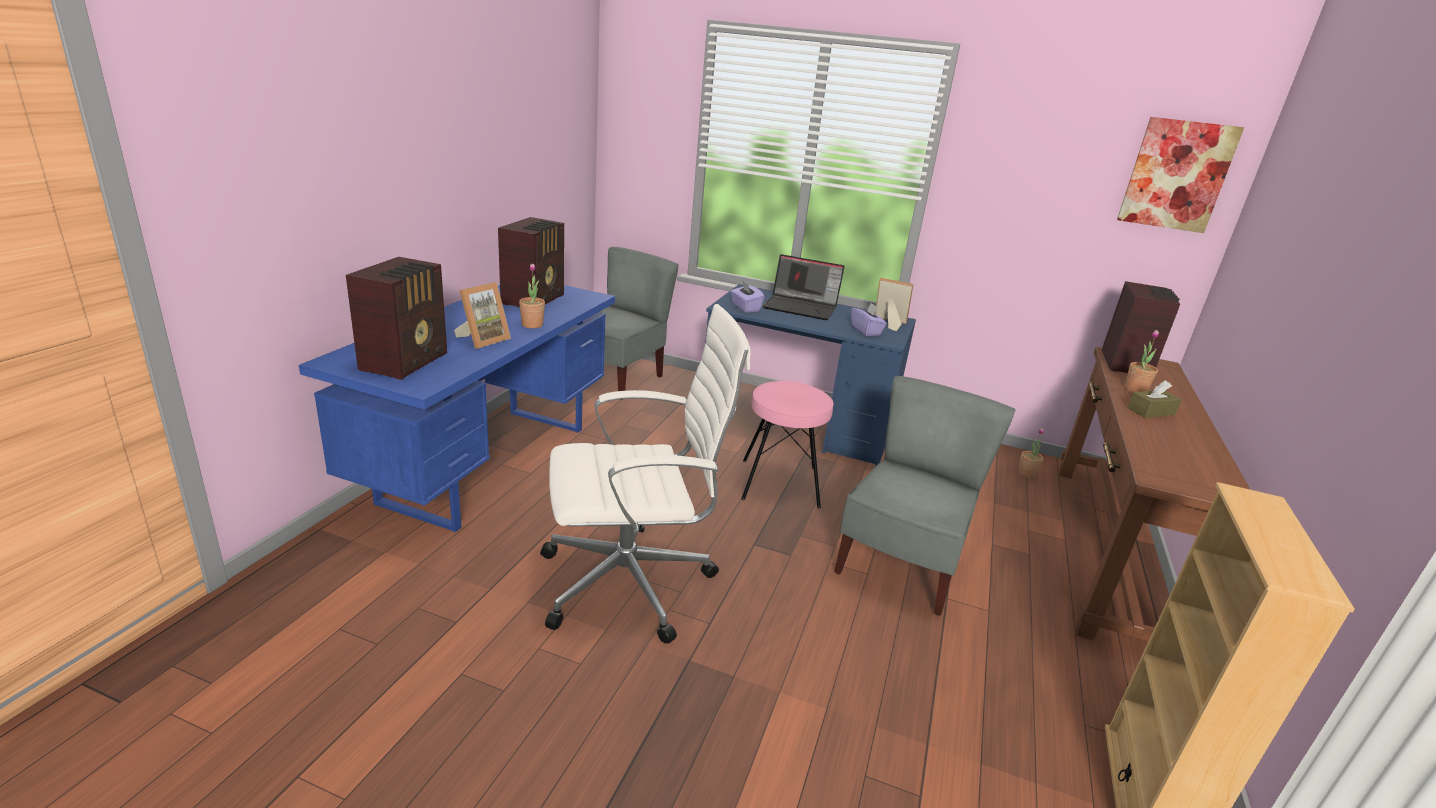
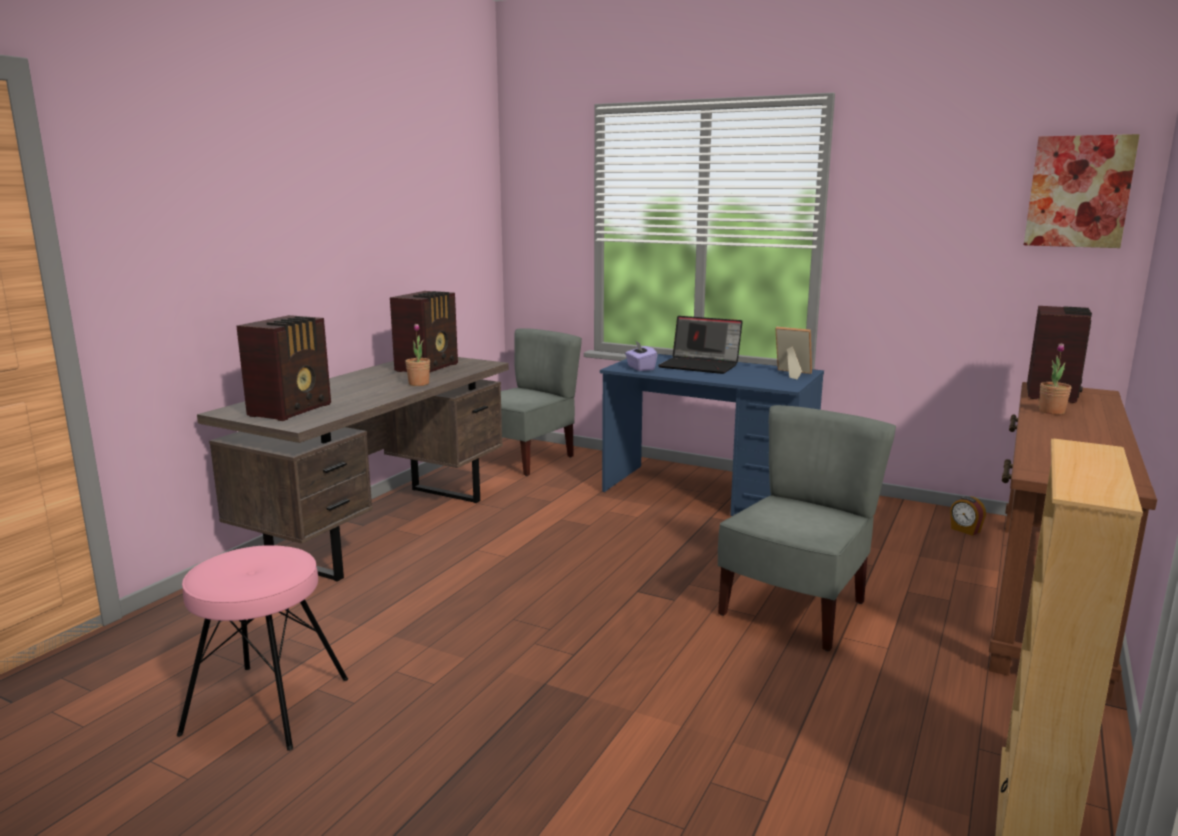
camera: 10 degrees right, 10 degrees down
blue desk [299,285,615,532] -> brown desk [197,357,509,582]
picture frame [454,282,511,349] -> none
white office chair [540,304,751,644] -> none
pink stool [741,381,833,508] -> pink stool moved to [177,545,348,751]
purple tissue box [851,303,887,336] -> none
potted plant [1018,428,1044,478] -> alarm clock [950,496,986,536]
brown tissue box [1128,380,1182,418] -> none

